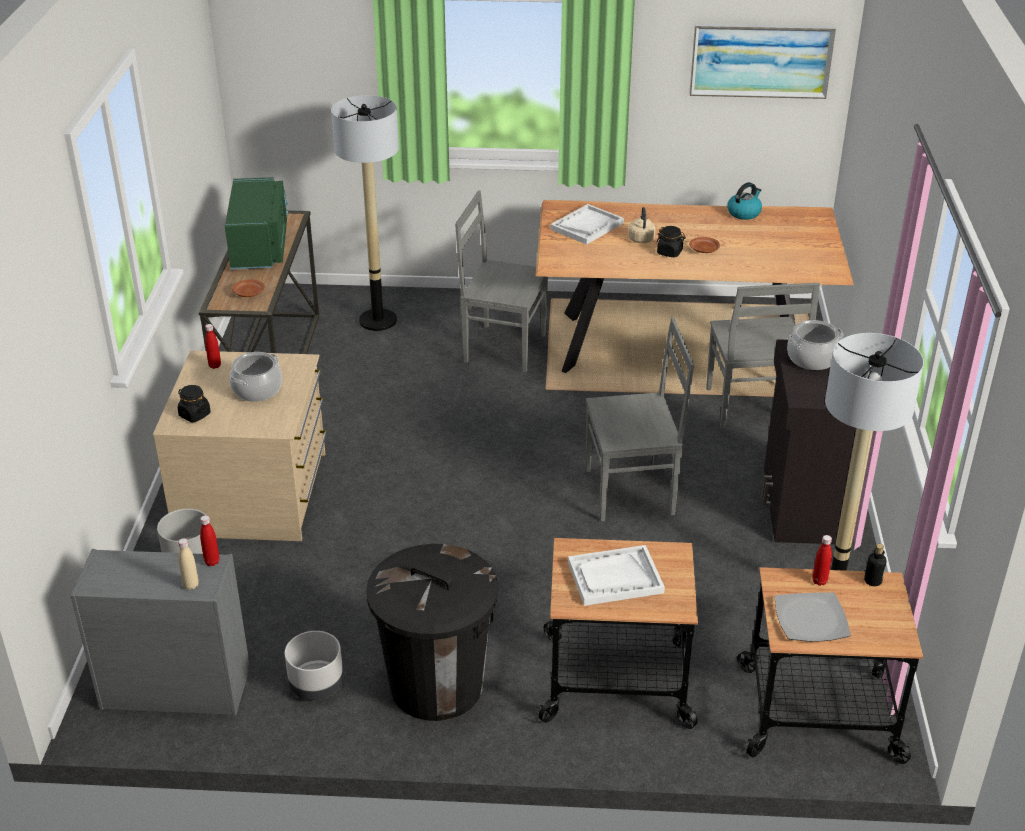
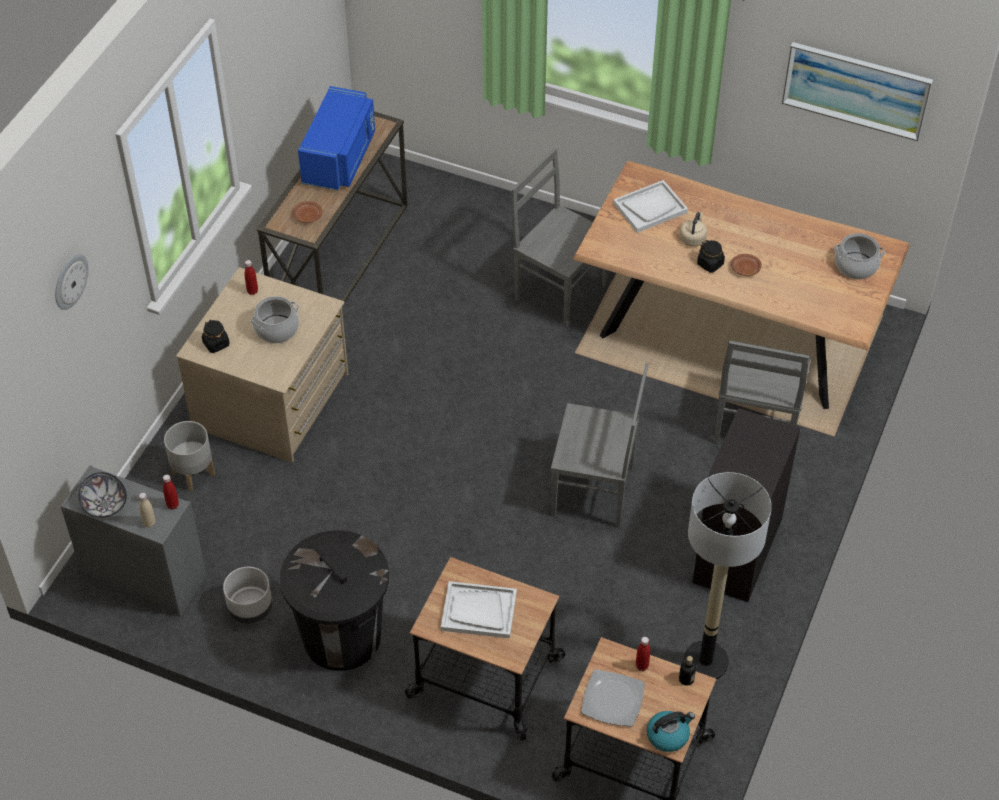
camera: 20 degrees right, 15 degrees up
green microwave [225,177,288,269] -> blue microwave [298,86,375,191]
floor lamp [331,95,399,331] -> none
kettle [727,182,762,220] -> kettle moved to [647,711,695,752]
cooking pot [787,320,844,370] -> cooking pot moved to [834,233,885,279]
none -> wall clock [55,254,89,310]
none -> bowl [79,472,127,518]

